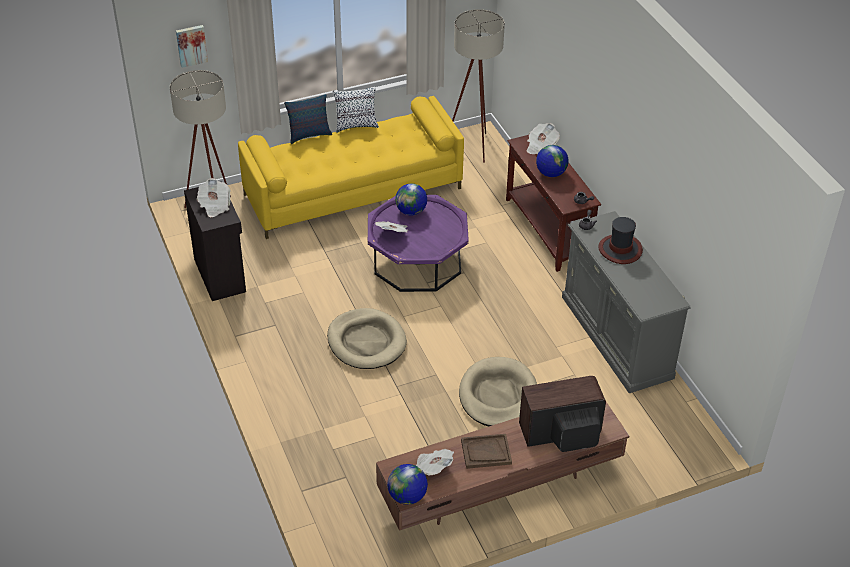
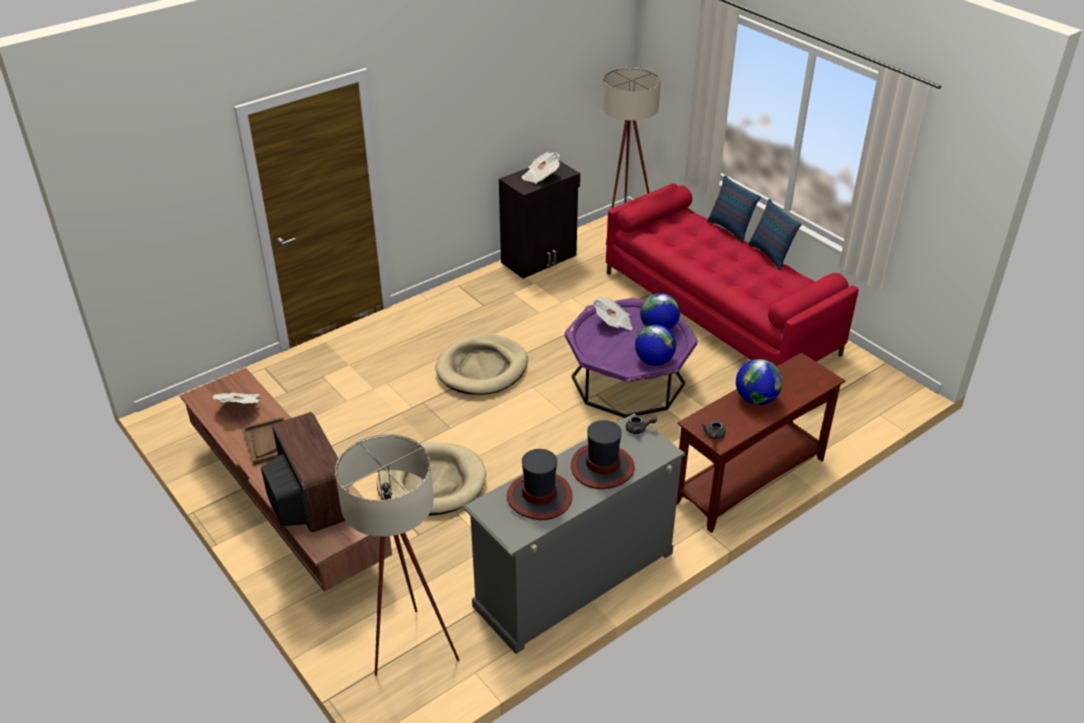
camera: 75 degrees right, 5 degrees down
picture [176,25,208,68] -> none
yellow sofa [238,96,464,239] -> red sofa [606,183,859,367]
white pillow [333,87,379,133] -> blue pillow [748,199,802,270]
globe [387,464,428,505] -> globe moved to [635,325,676,366]
beige floor lamp [452,9,505,163] -> beige floor lamp moved to [335,434,460,676]
newspaper [527,123,560,154] -> none
none -> hat [507,449,572,520]

